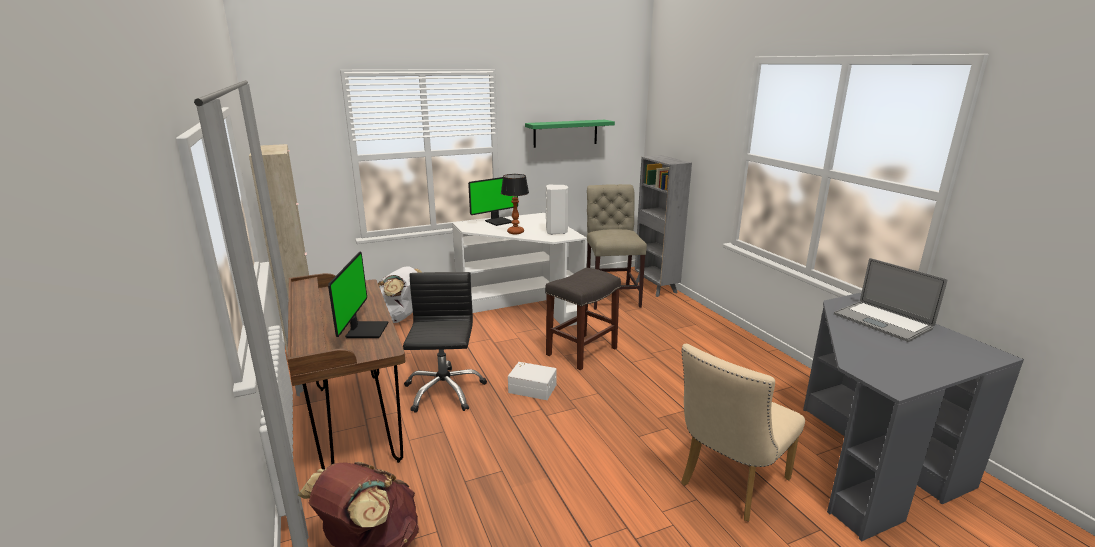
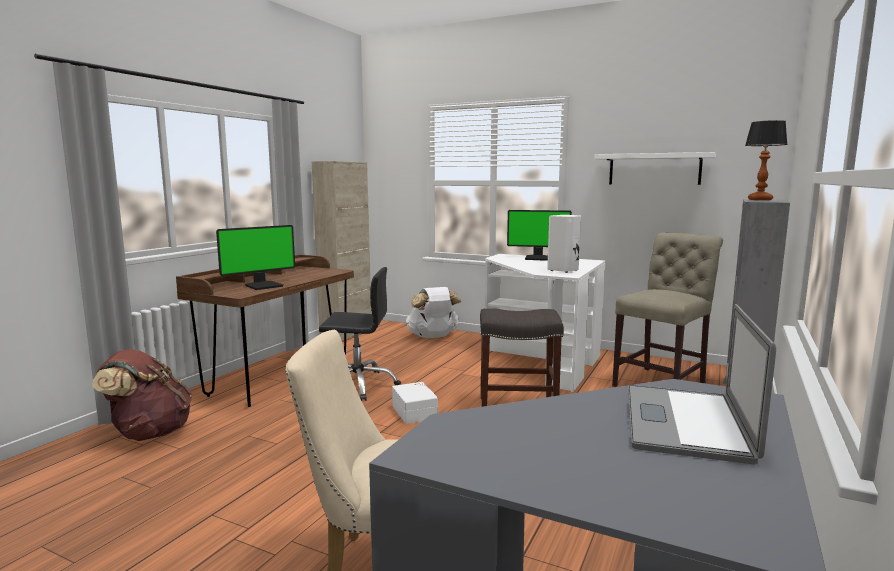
camera: 50 degrees right, 10 degrees down
black office chair [403,272,487,413] -> black office chair turned 45 degrees clockwise [319,267,401,401]
table lamp [501,174,529,234] -> table lamp moved to [745,120,788,200]
green shelf [525,120,615,148] -> white shelf [595,152,716,185]

